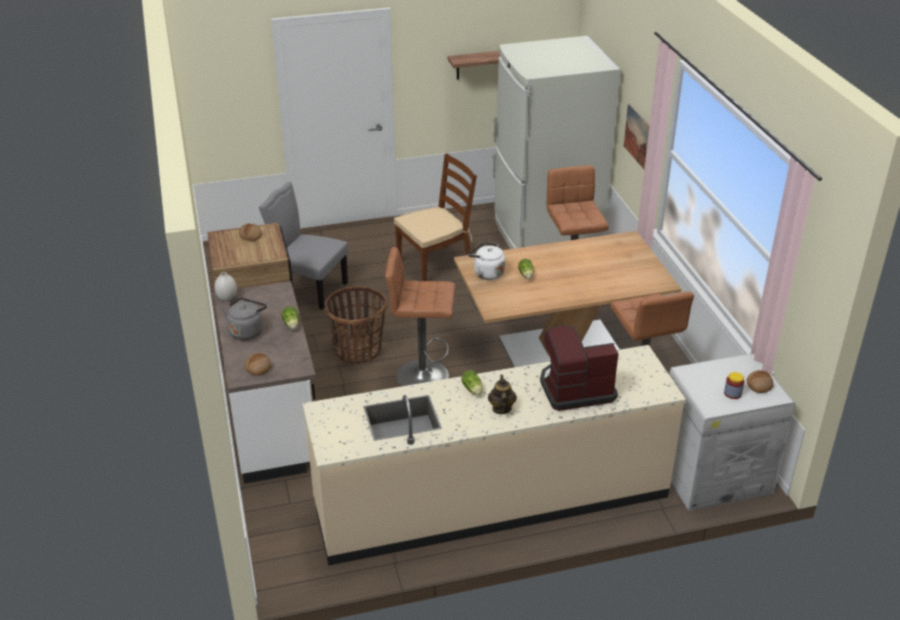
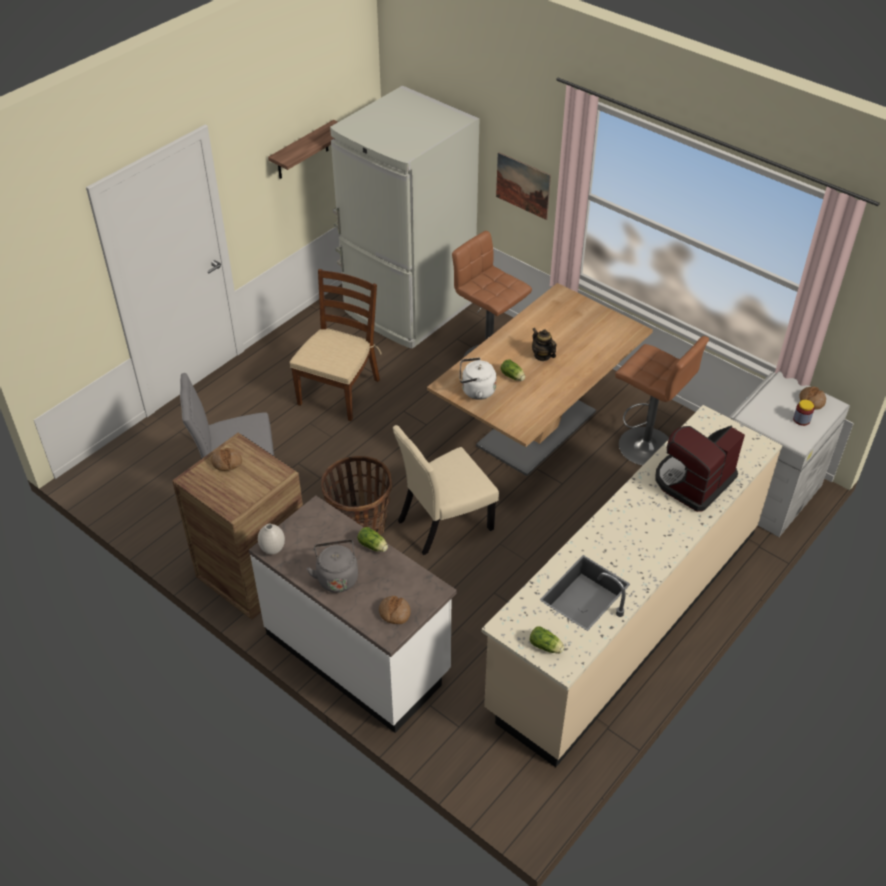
camera: 35 degrees left, 10 degrees up
brown stool [385,247,456,386] -> beige chair [393,425,499,555]
lettuce [461,370,483,396] -> lettuce moved to [530,626,564,654]
teapot [488,375,517,414] -> teapot moved to [532,328,557,361]

